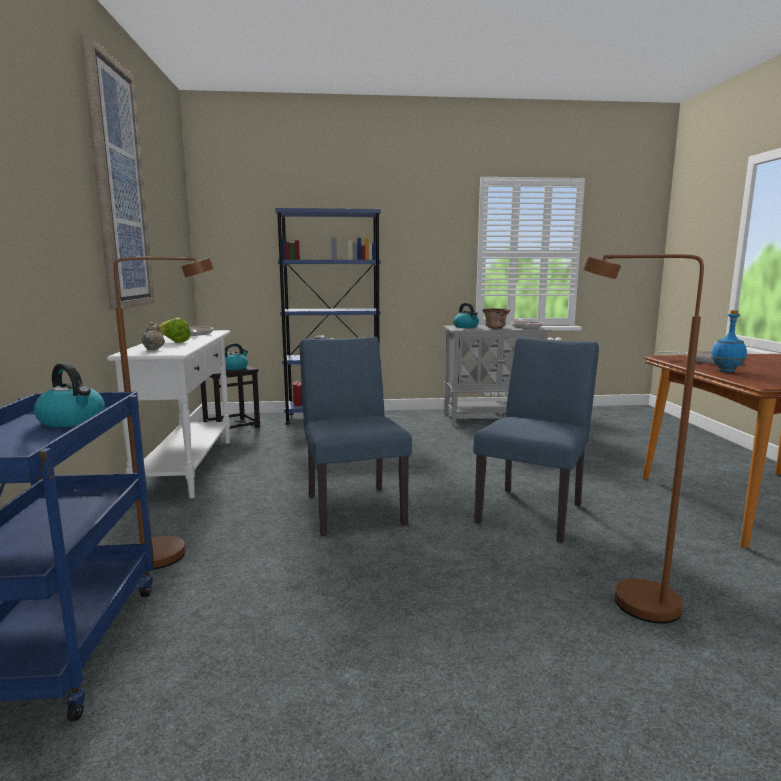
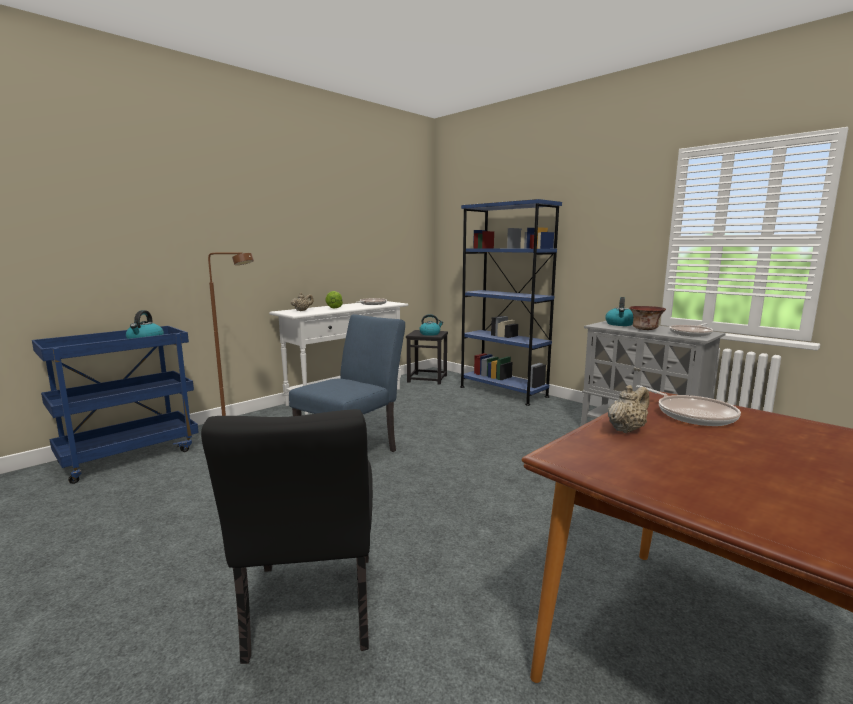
camera: 50 degrees right, 0 degrees up
picture [81,35,154,310] -> none
blue chair [474,337,599,543] -> none
brown floor lamp [582,254,704,623] -> black chair [201,409,373,664]
blue bottle [711,310,747,372] -> beige teapot [608,385,649,433]

